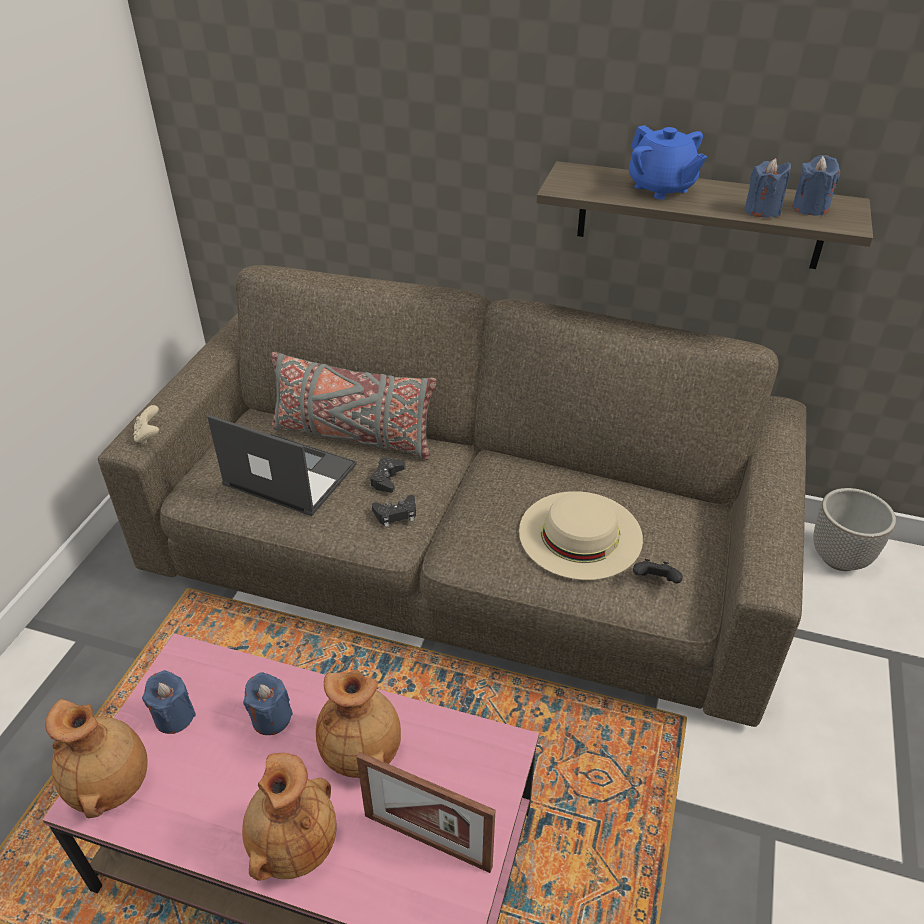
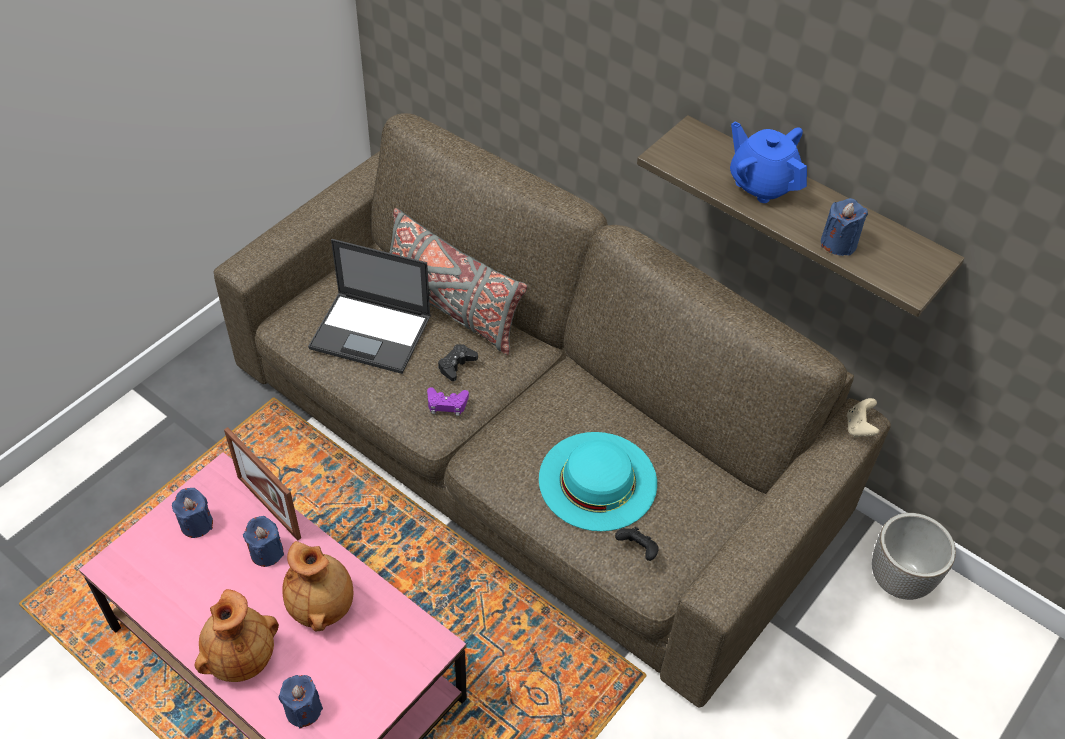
camera: 20 degrees right, 10 degrees up
brown vase [45,699,148,818] -> none
beige game controller [133,405,159,445] -> beige game controller moved to [847,398,880,437]
laptop [207,415,357,516] -> laptop turned 150 degrees clockwise [308,239,431,374]
picture frame [356,752,495,873] -> picture frame moved to [224,427,301,541]
black game controller [372,495,416,527] -> purple game controller [427,387,469,416]
beige hat [519,491,643,580] -> turquoise hat [539,432,657,531]
blue teapot [629,125,707,200] -> blue teapot turned 150 degrees clockwise [730,122,807,203]
blue candle [792,155,840,216] -> blue candle moved to [279,675,323,729]

